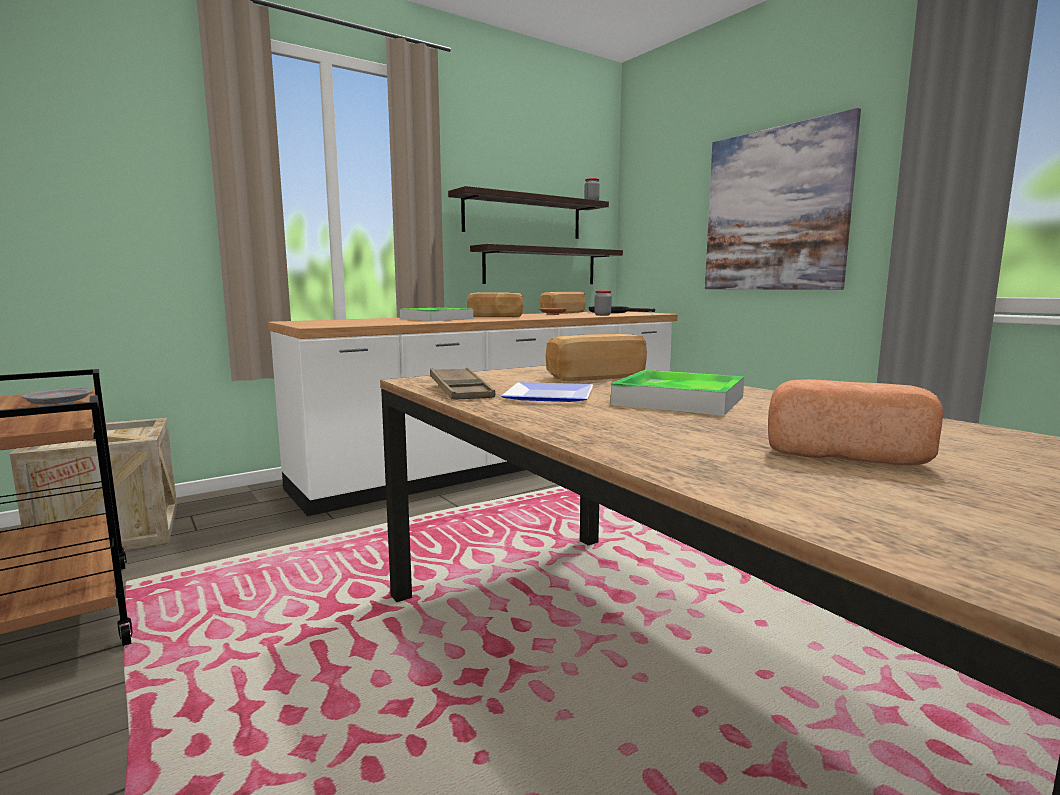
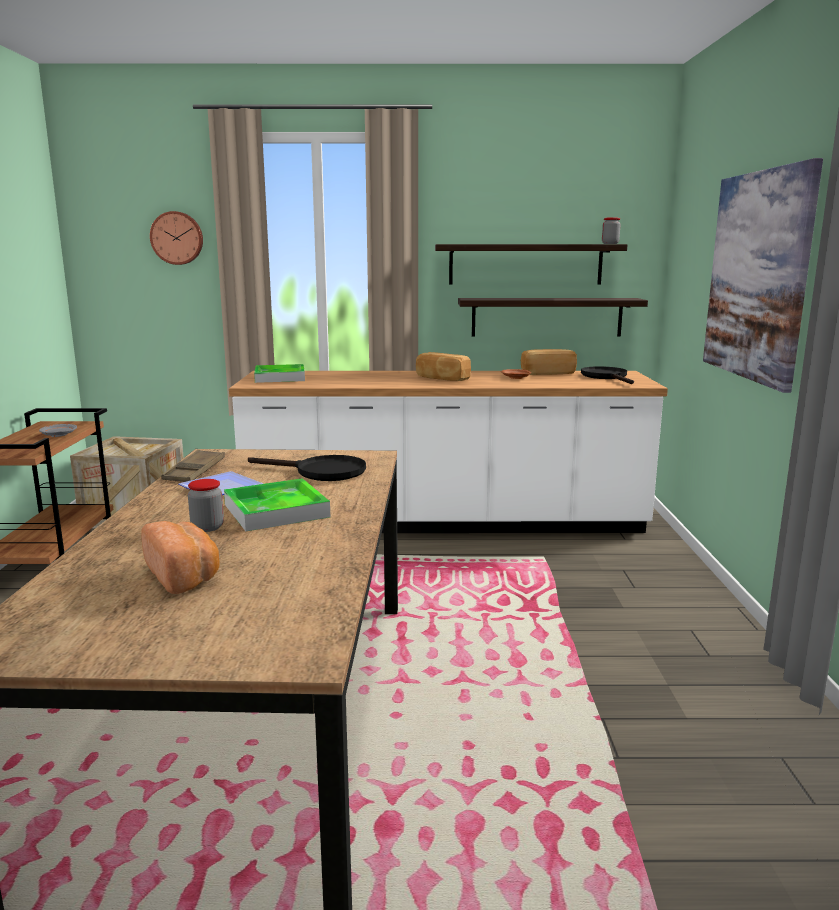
camera: 35 degrees right, 5 degrees up
tray [400,307,473,321] -> tray moved to [254,364,305,383]
bread [546,334,647,381] -> black frying pan [248,455,366,481]
jar [594,290,612,316] -> jar moved to [188,479,224,532]
none -> wall clock [150,211,203,265]

